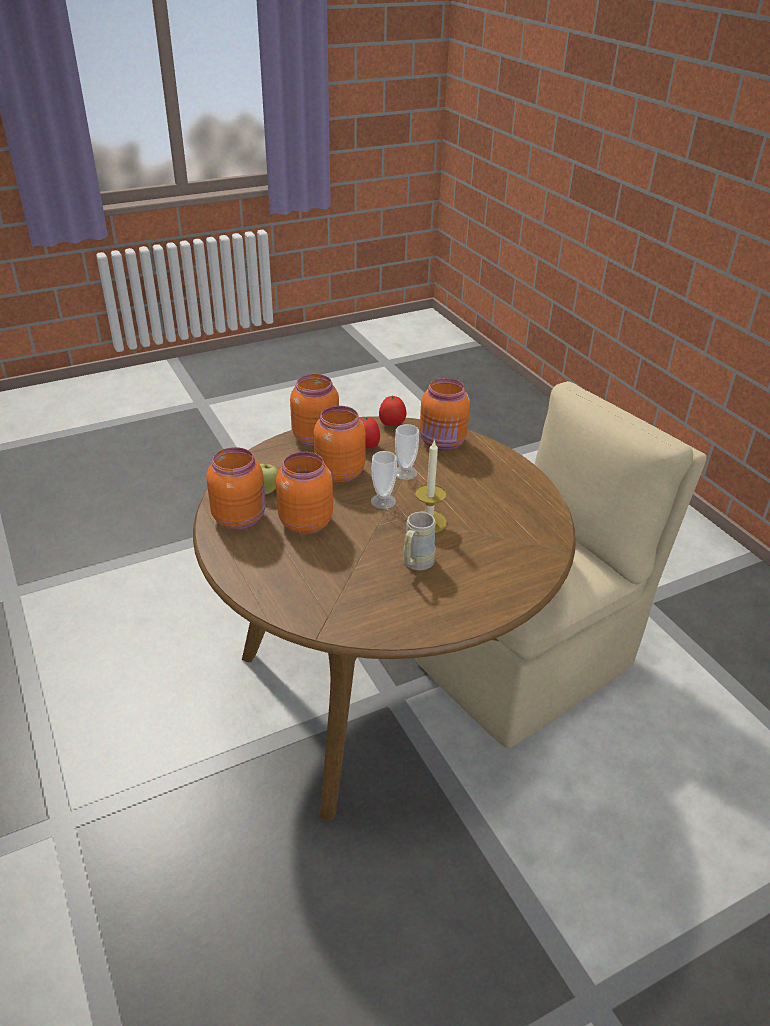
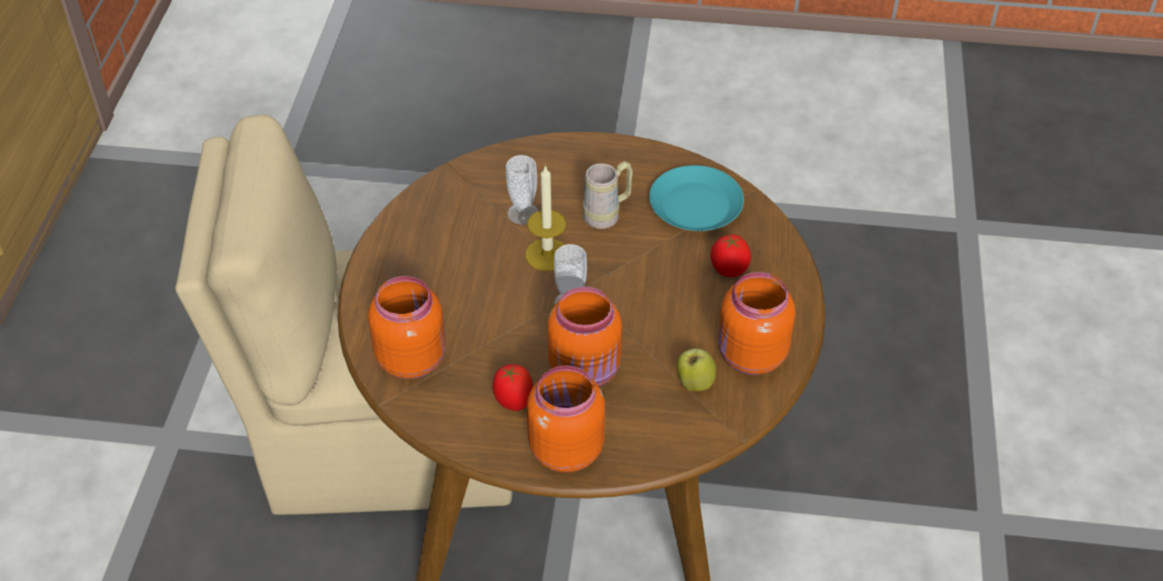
camera: 145 degrees left, 10 degrees up
orange jar [276,452,333,534] -> none
tomato [379,395,406,426] -> tomato moved to [710,234,751,277]
cup [395,424,419,480] -> cup moved to [506,155,538,225]
none -> turquoise plate [649,165,744,231]

